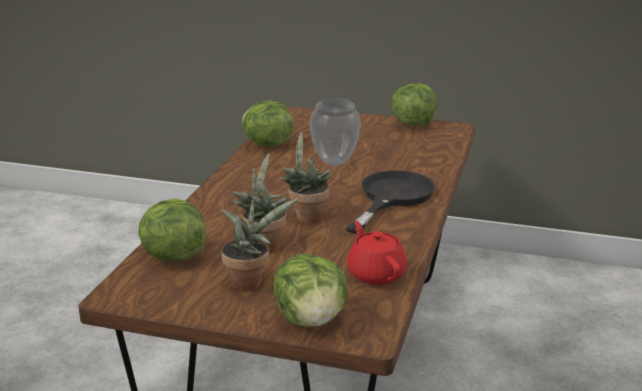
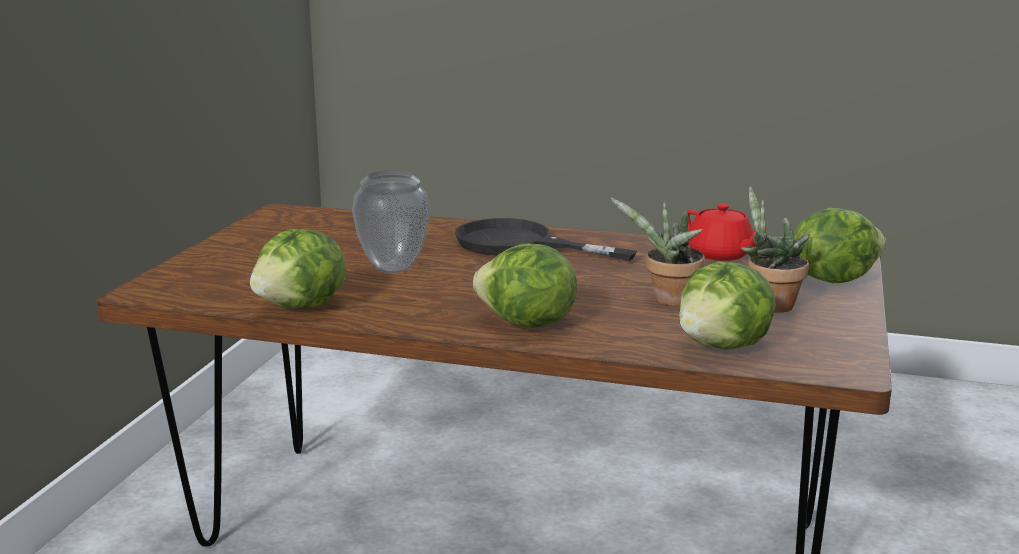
camera: 90 degrees left, 5 degrees down
potted plant [279,131,331,223] -> none
red teapot [347,221,407,285] -> red teapot turned 105 degrees counterclockwise [687,204,768,261]
lettuce [391,83,436,126] -> lettuce moved to [473,244,577,328]

